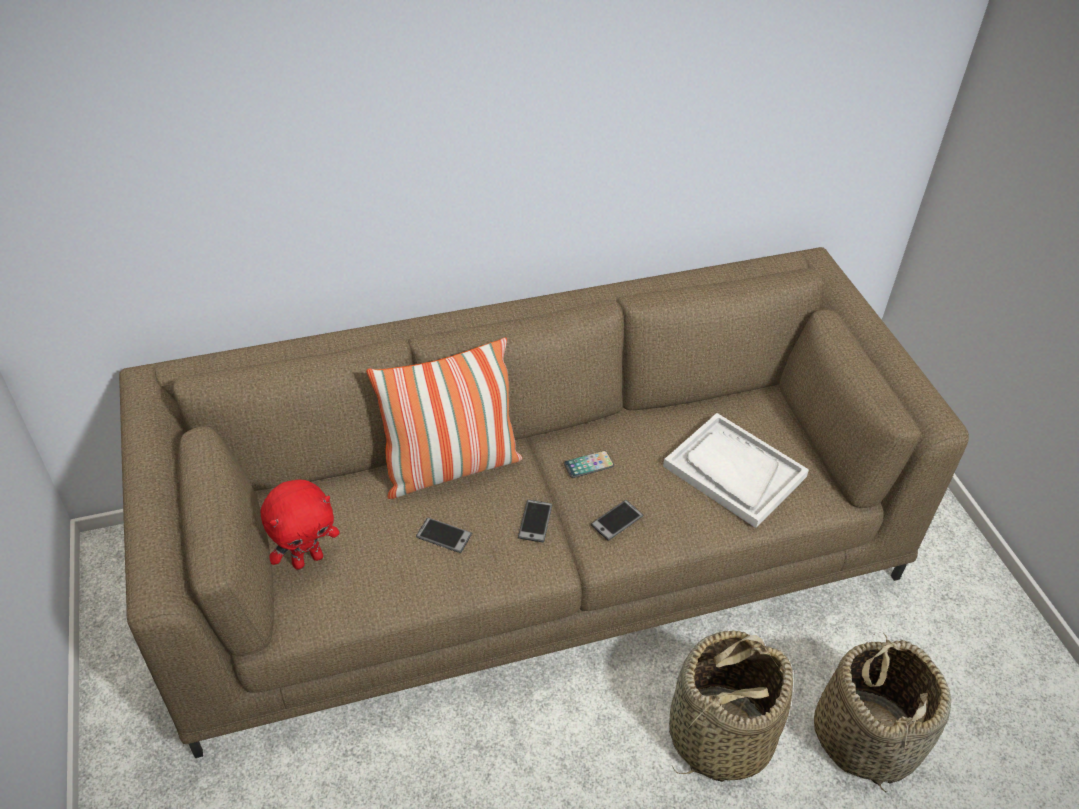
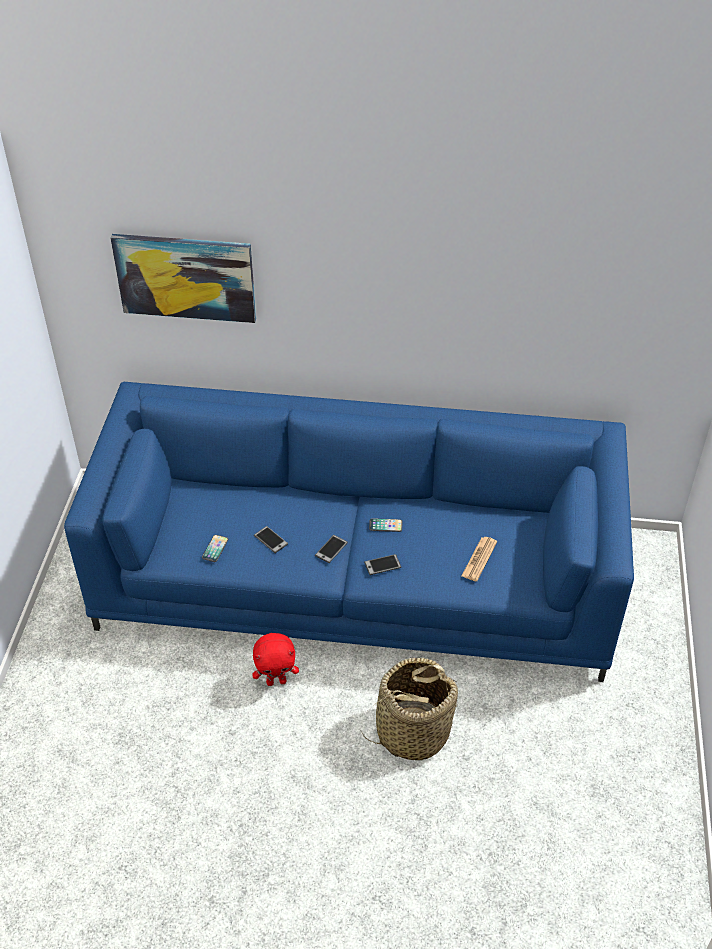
camera: 25 degrees right, 0 degrees up
brown sofa [119,247,969,758] -> blue sofa [64,382,634,682]
red plush toy [261,480,339,570] -> red plush toy moved to [252,633,299,686]
pillow [366,337,522,499] -> none
white tray [663,413,809,528] -> newspaper [462,537,497,581]
basket [814,632,951,792] -> none
none -> picture [110,234,256,323]
none -> phone [202,535,228,562]

